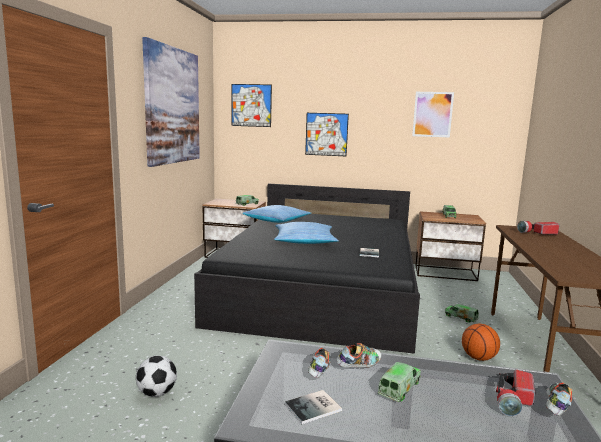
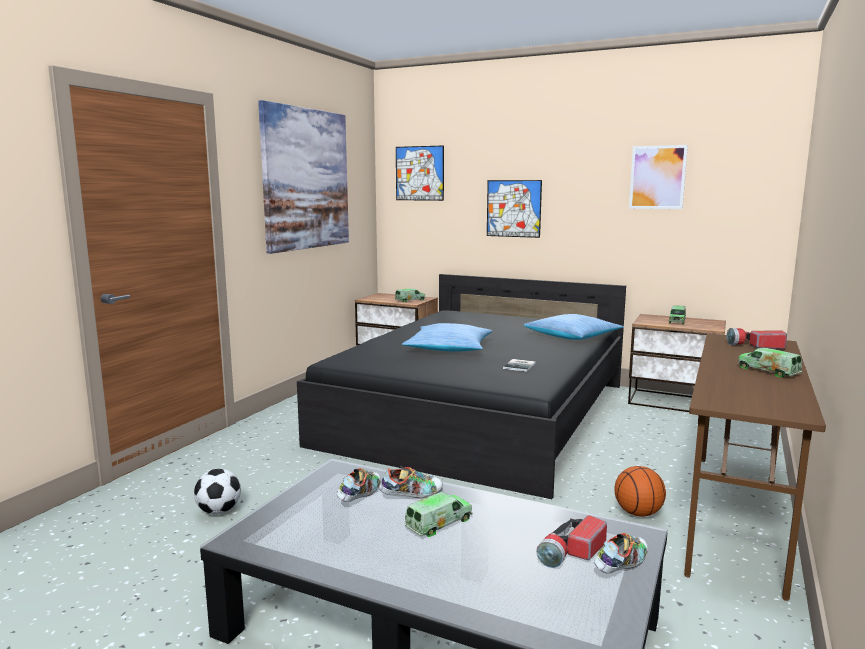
camera: 15 degrees right, 0 degrees up
pillow [243,205,311,223] -> pillow moved to [524,314,624,340]
book [285,390,342,424] -> none
toy truck [445,304,479,323] -> toy truck moved to [738,348,802,378]

